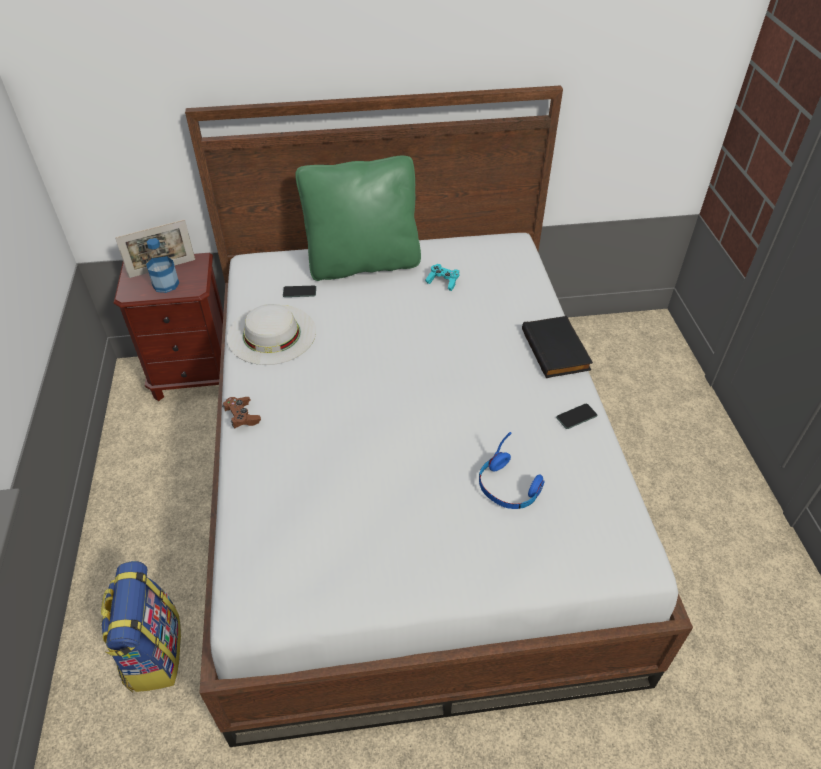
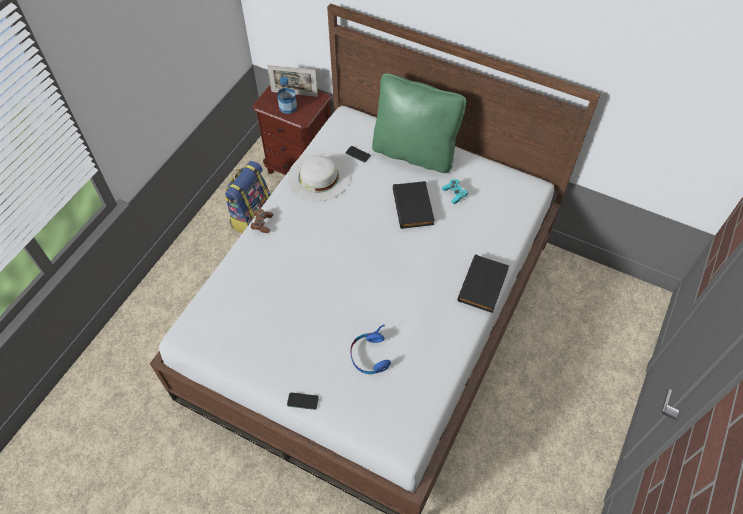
camera: 35 degrees right, 10 degrees up
backpack [101,561,181,693] -> backpack moved to [224,161,270,233]
phone [556,404,597,429] -> phone moved to [287,392,319,410]
none -> black book [393,181,435,229]

